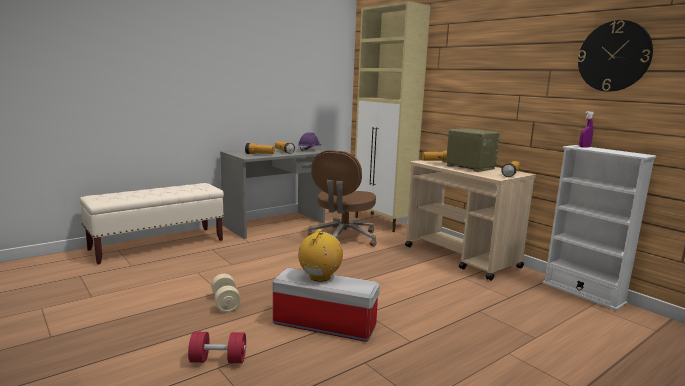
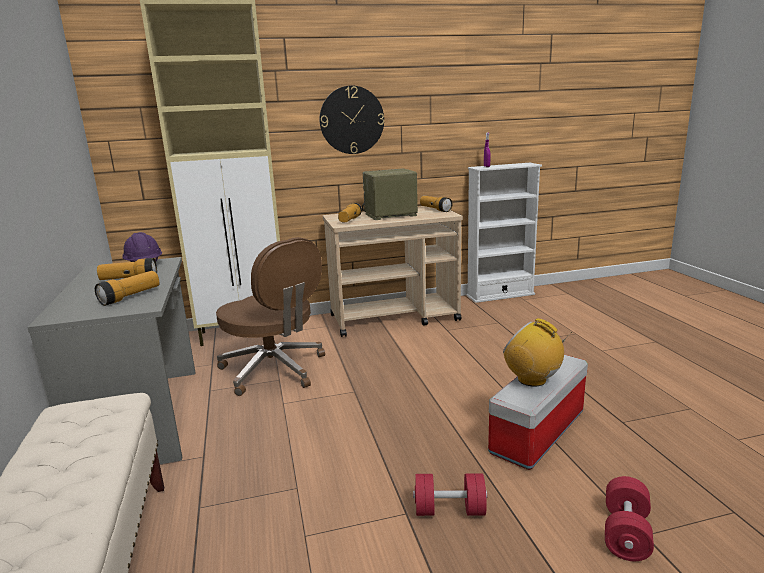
camera: 65 degrees left, 5 degrees up
beige dumbbell [211,274,241,312] -> red dumbbell [413,473,487,516]
wall clock [578,20,653,92] -> wall clock moved to [320,86,384,154]

